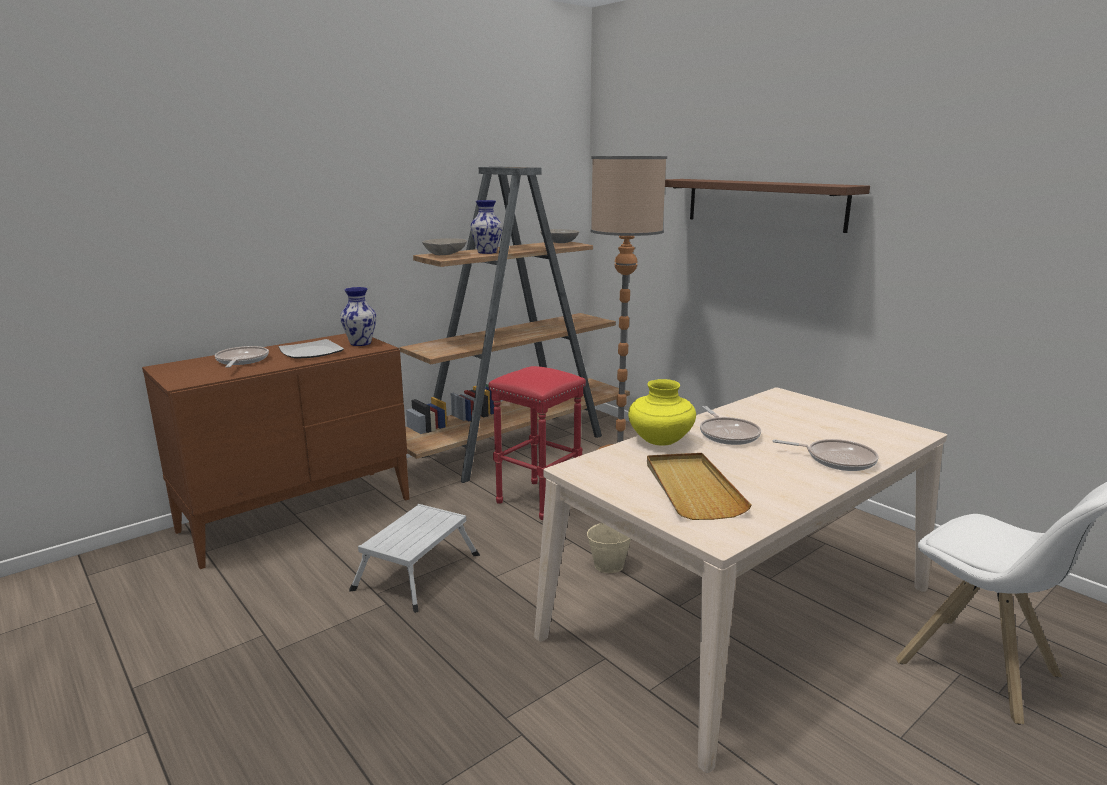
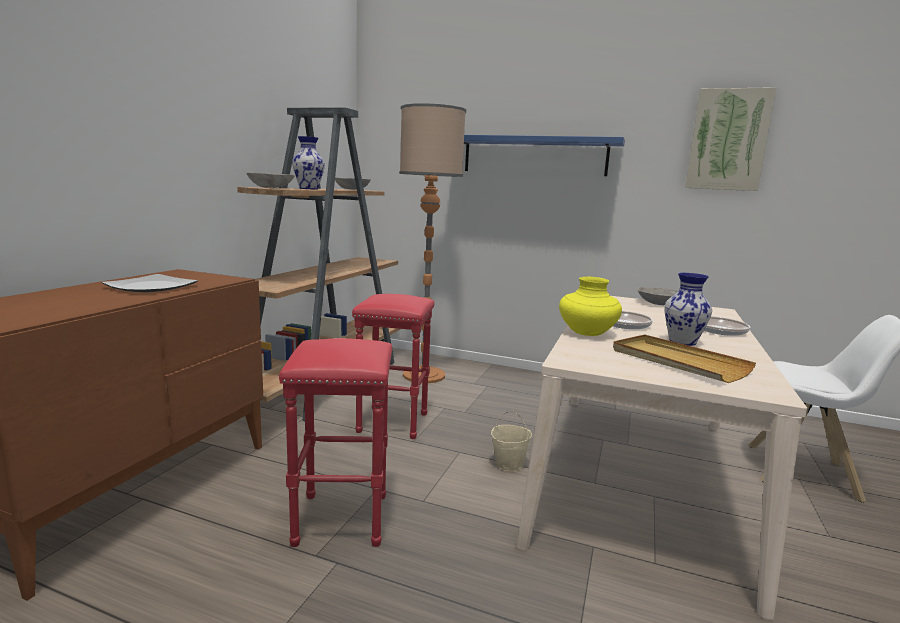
camera: 30 degrees left, 5 degrees down
frying pan [215,346,269,368] -> none
vase [340,287,376,346] -> vase moved to [664,273,712,346]
white step ladder [349,504,480,613] -> red stool [279,338,392,547]
brown shelf [665,179,870,233] -> blue shelf [464,135,625,176]
none -> grey bowl [638,287,677,305]
none -> picture [685,87,776,191]

